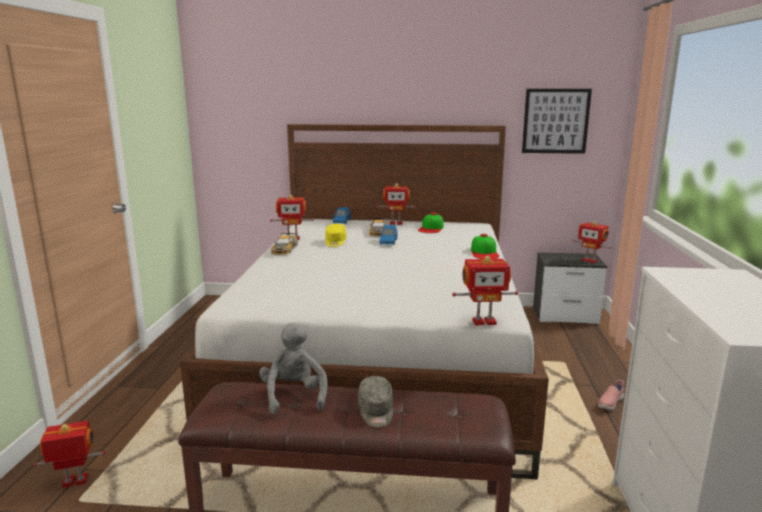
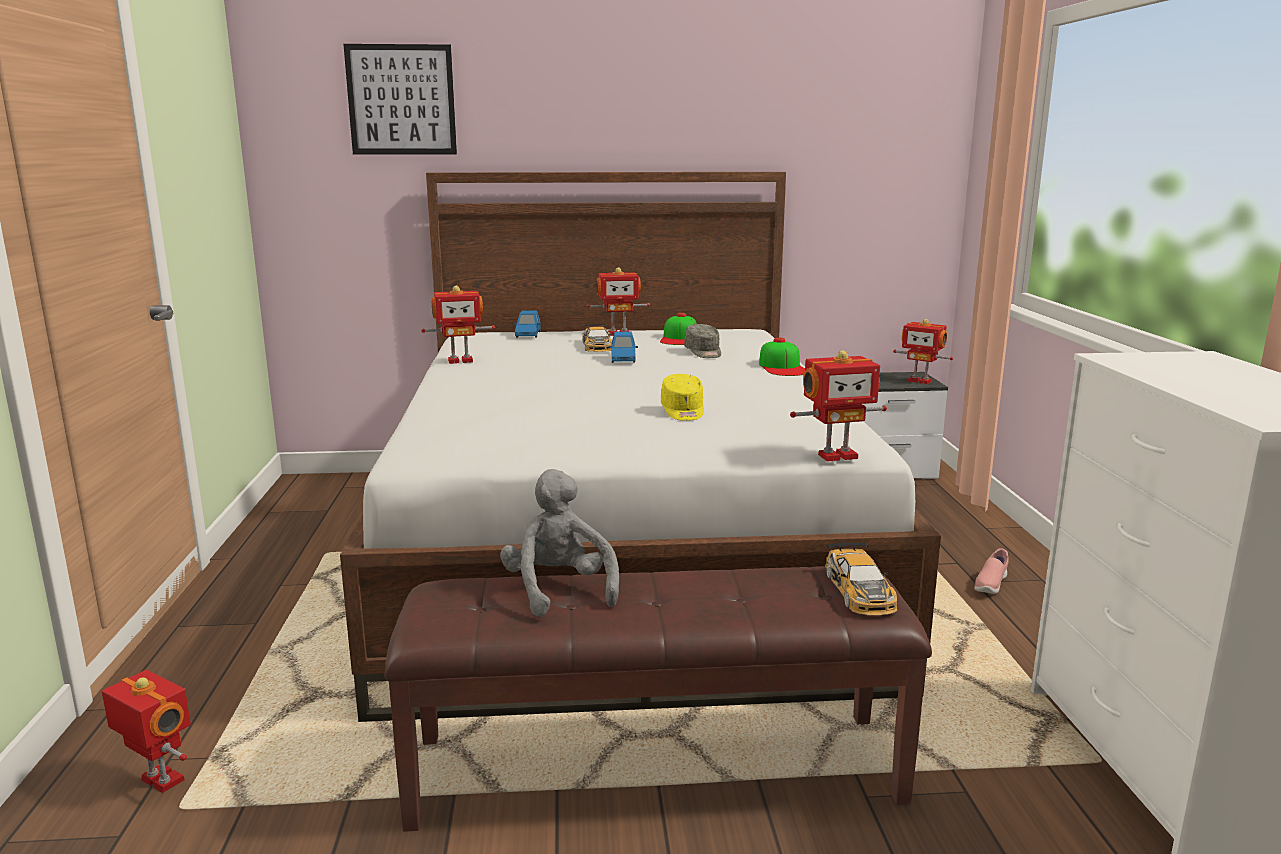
camera: 10 degrees left, 0 degrees up
toy robot [34,421,106,488] -> toy robot turned 60 degrees clockwise [102,670,191,793]
toy car [271,233,298,255] -> toy car moved to [825,543,897,615]
yellow cap [325,224,346,247] -> yellow cap moved to [661,374,704,421]
grey cap [358,376,393,427] -> grey cap moved to [684,324,721,358]
picture [522,89,592,154] -> picture moved to [343,44,457,155]

